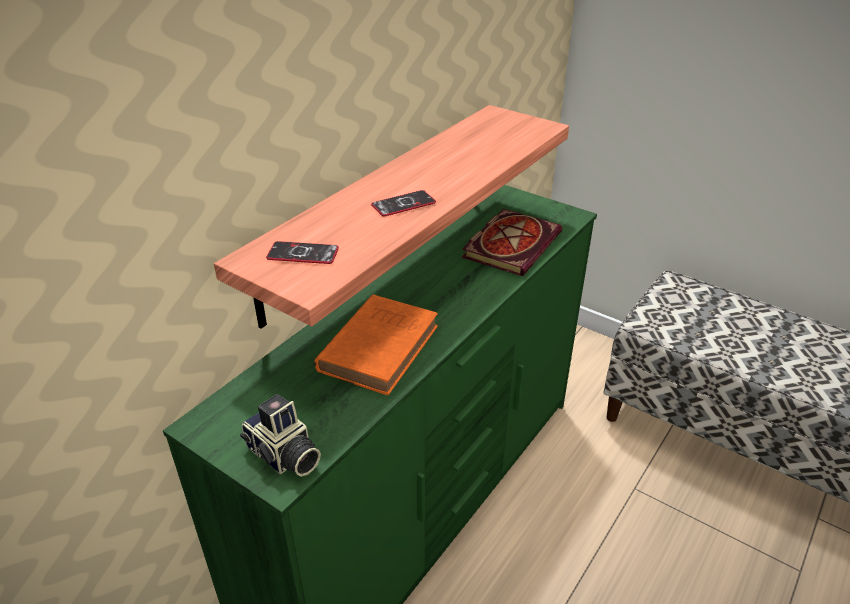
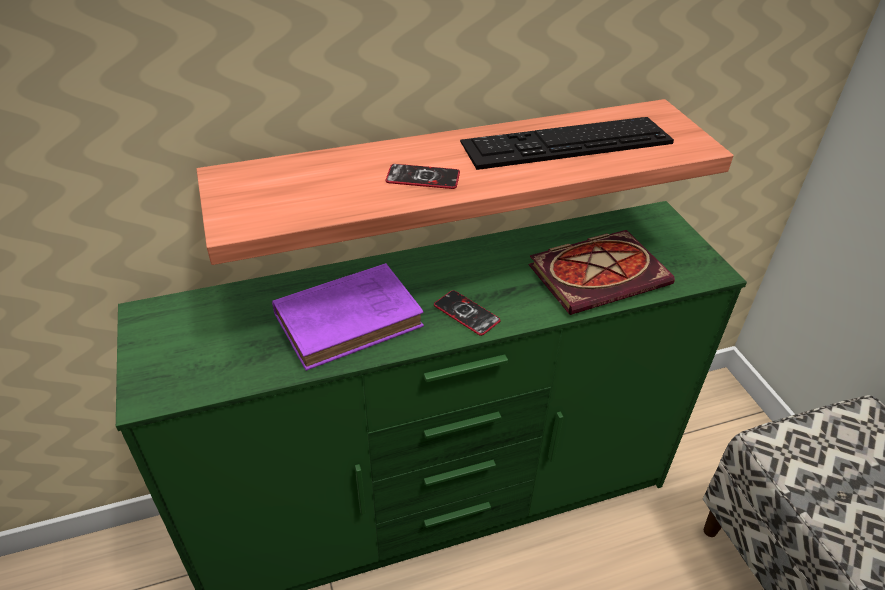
camera: 35 degrees right, 5 degrees up
camera [240,394,321,477] -> none
phone [266,241,339,264] -> phone moved to [434,290,501,336]
orange book [315,294,438,395] -> purple book [272,263,424,371]
none -> keyboard [460,117,674,170]

